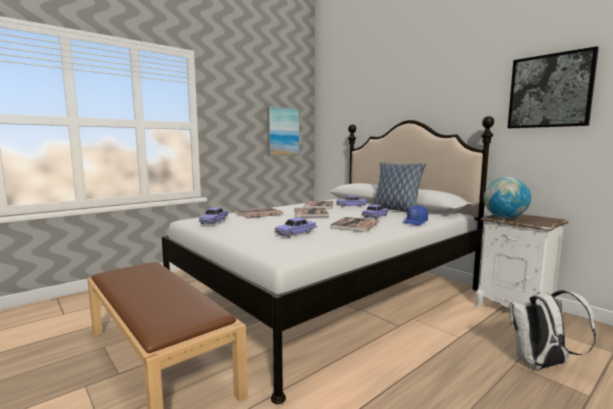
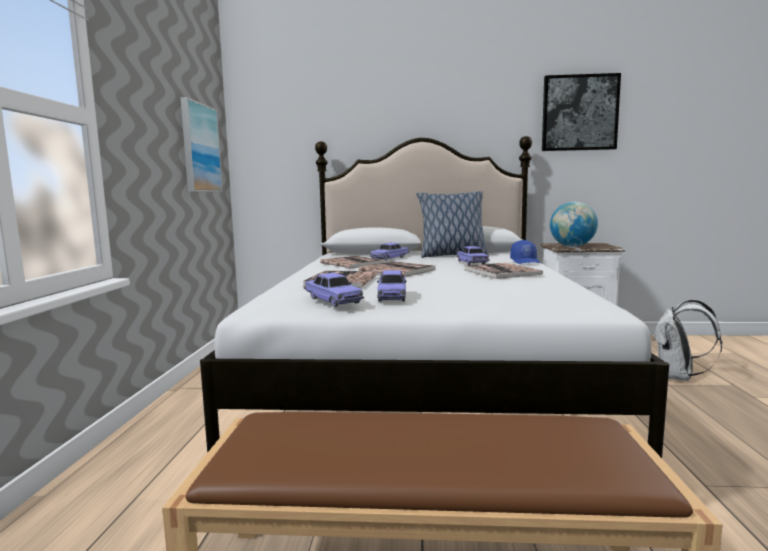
camera: 45 degrees left, 0 degrees up
toy car [274,217,317,237] -> toy car moved to [377,270,407,302]

